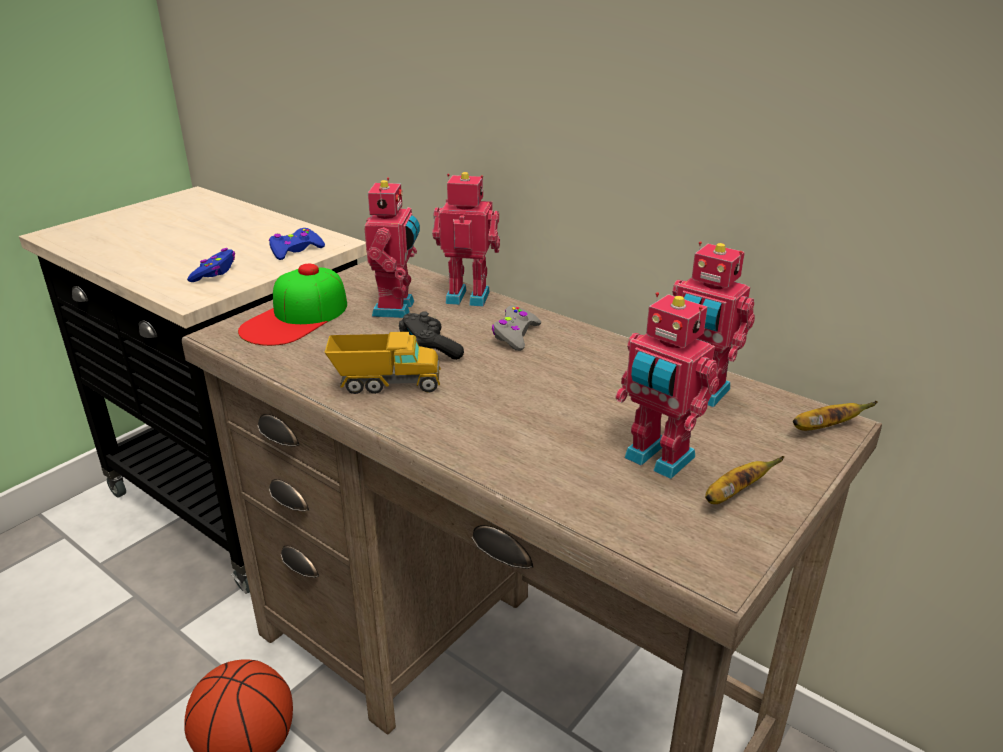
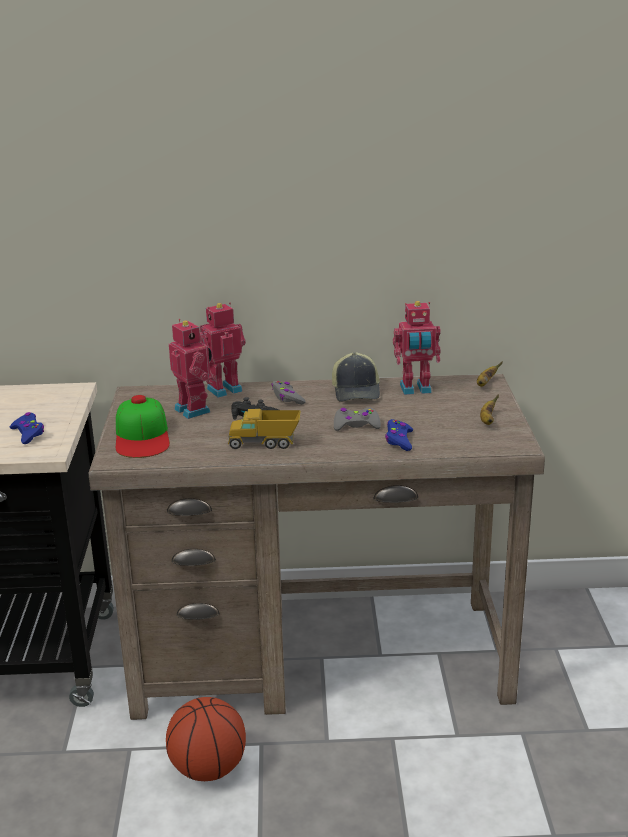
camera: 40 degrees left, 5 degrees down
blue game controller [269,228,325,260] -> blue game controller moved to [385,419,413,451]
toy truck [325,332,441,394] -> toy truck turned 135 degrees counterclockwise [228,409,301,449]
toy robot [616,292,719,479] -> none
none -> cap [332,352,380,402]
none -> grey game controller [334,408,381,431]

